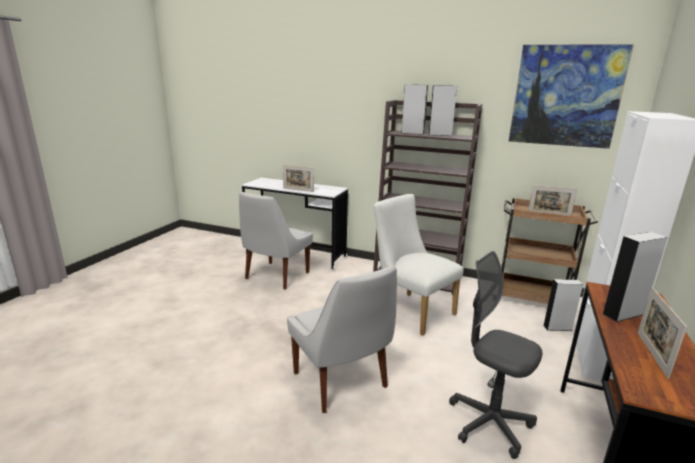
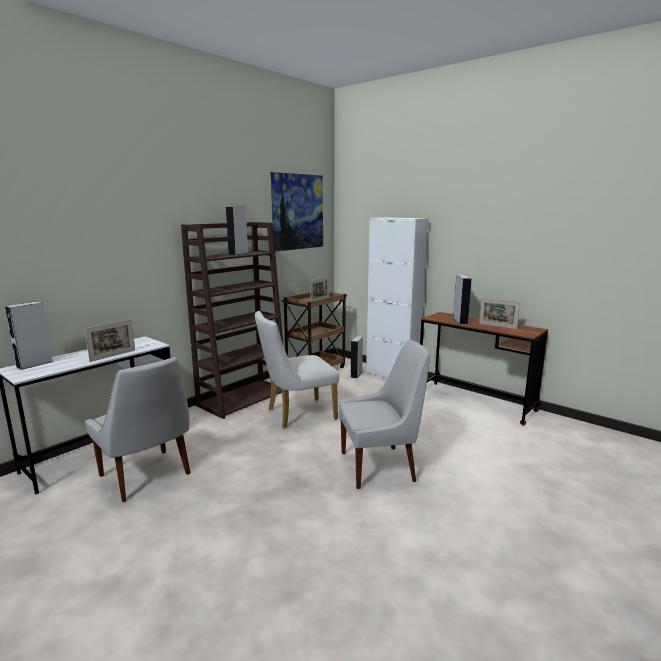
camera: 70 degrees left, 5 degrees down
grey speaker [401,84,428,135] -> grey speaker moved to [5,301,53,370]
grey office chair [449,250,542,459] -> none

